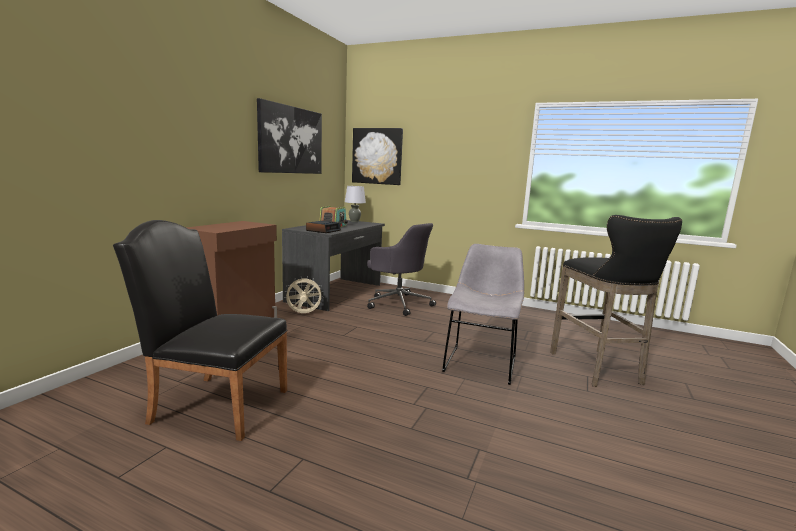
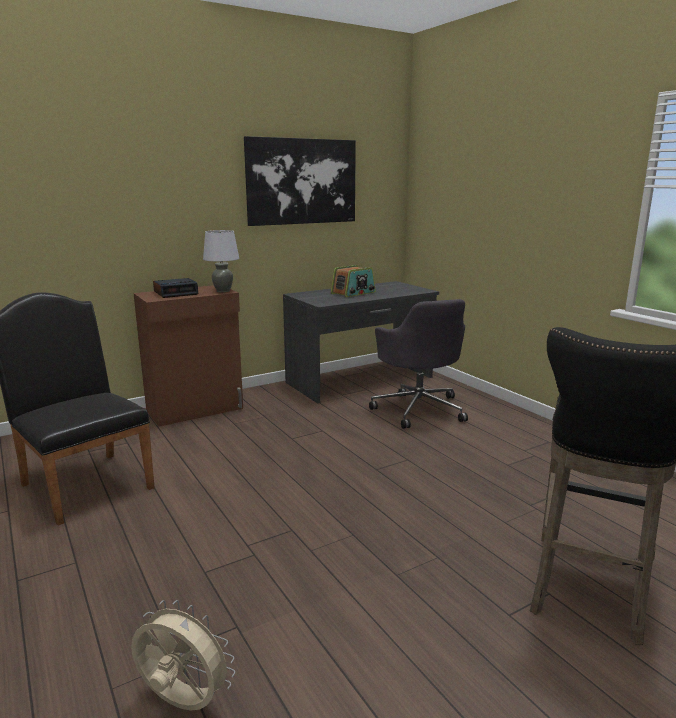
camera: 35 degrees right, 5 degrees up
beige fan [285,278,324,313] -> beige fan moved to [131,600,235,711]
alarm clock [306,221,341,233] -> alarm clock moved to [153,278,199,298]
grey table lamp [345,186,366,222] -> grey table lamp moved to [203,230,239,292]
picture [352,128,403,185] -> none
grey chair [442,244,524,385] -> none

